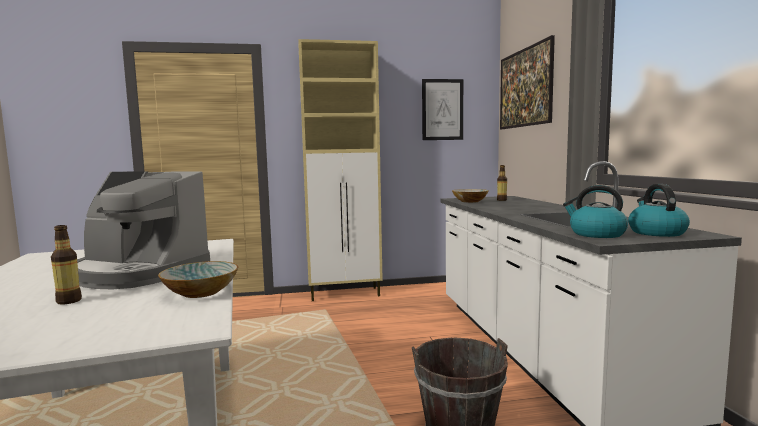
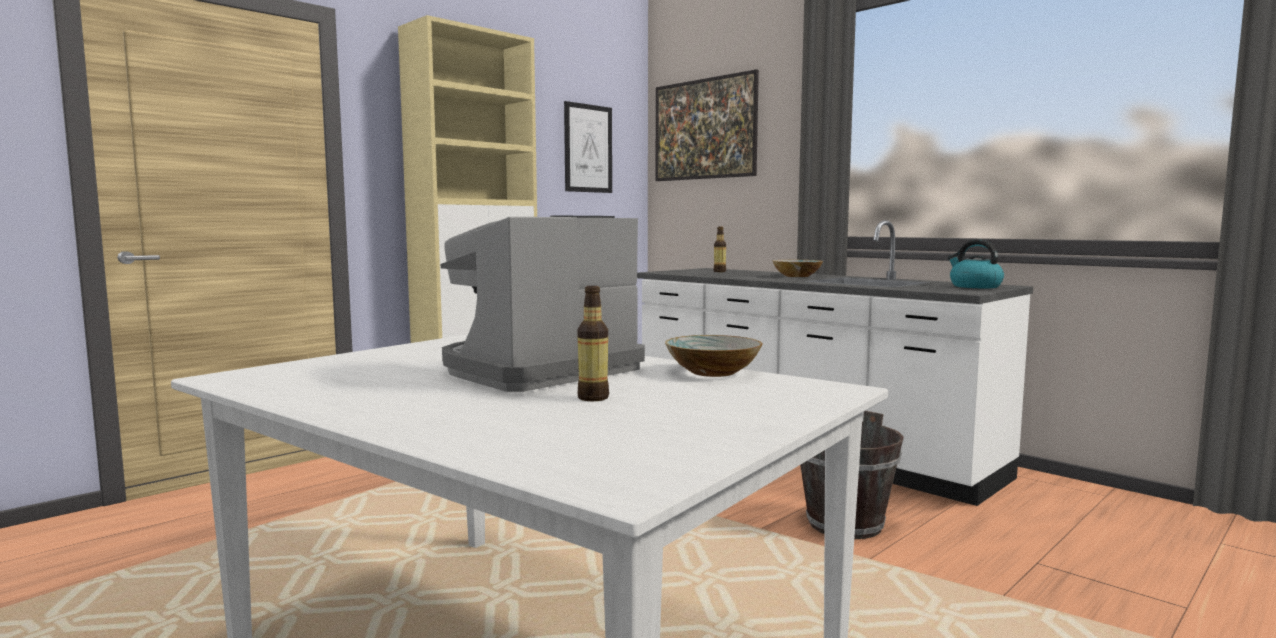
camera: 35 degrees left, 0 degrees up
coffee machine [77,171,210,289] -> coffee machine turned 150 degrees clockwise [440,215,645,392]
bowl [452,189,489,203] -> bowl moved to [773,260,823,277]
kettle [563,185,628,238] -> none

